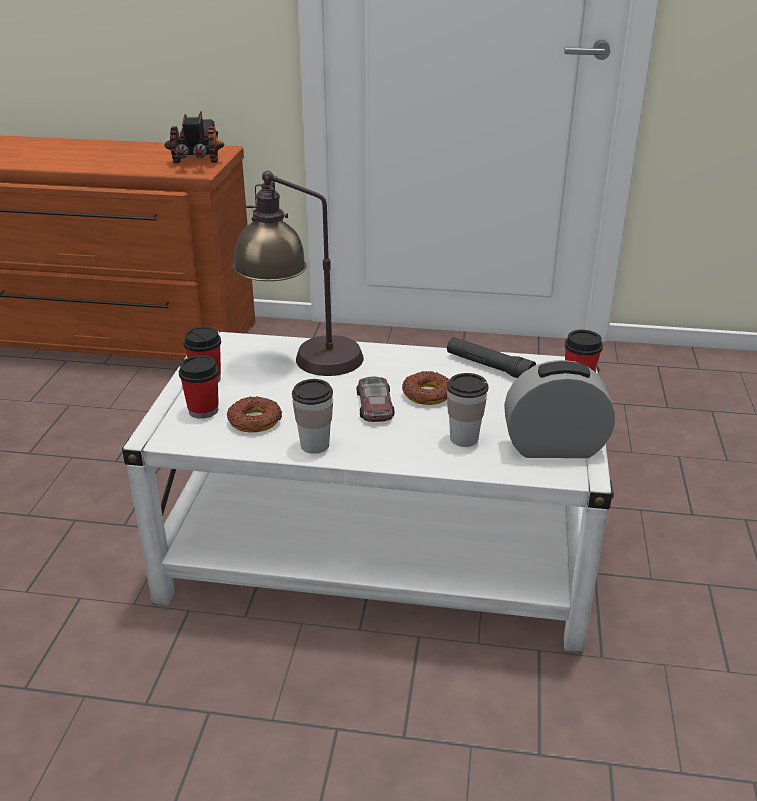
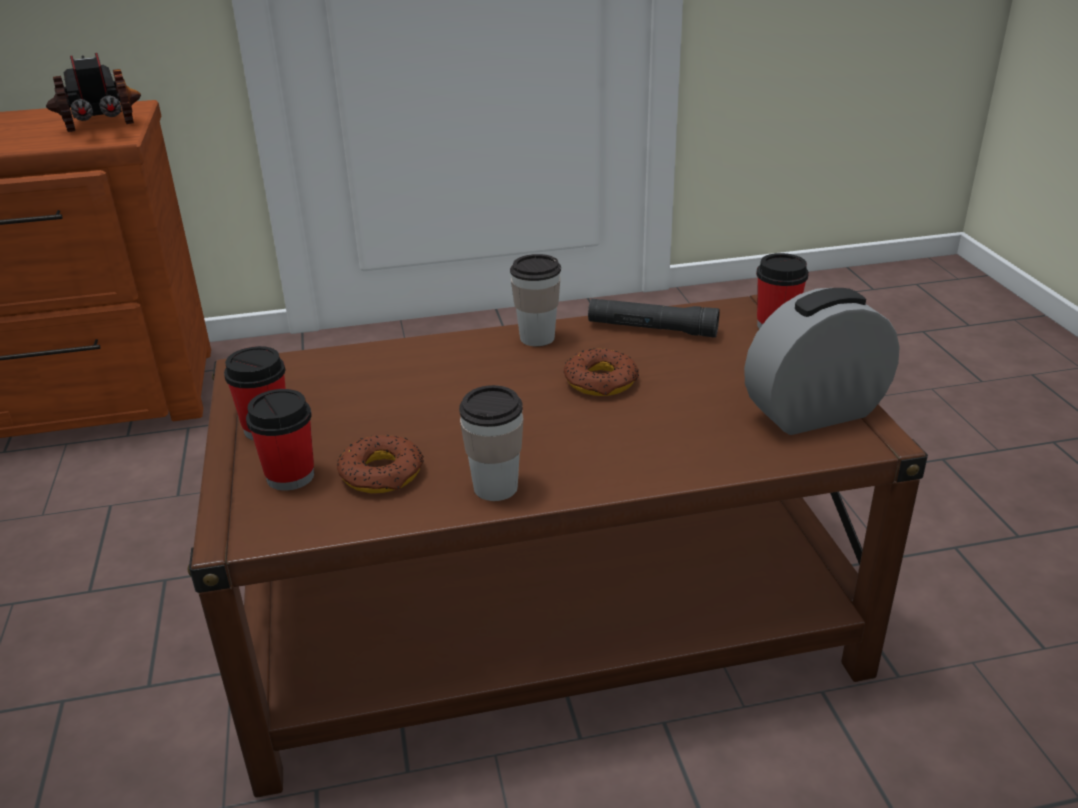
camera: 20 degrees left, 0 degrees up
white coffee table [122,331,614,653] -> brown coffee table [188,295,928,798]
table lamp [232,171,364,376] -> none
toy car [357,377,394,422] -> none
cup [447,373,489,447] -> cup moved to [510,254,561,346]

